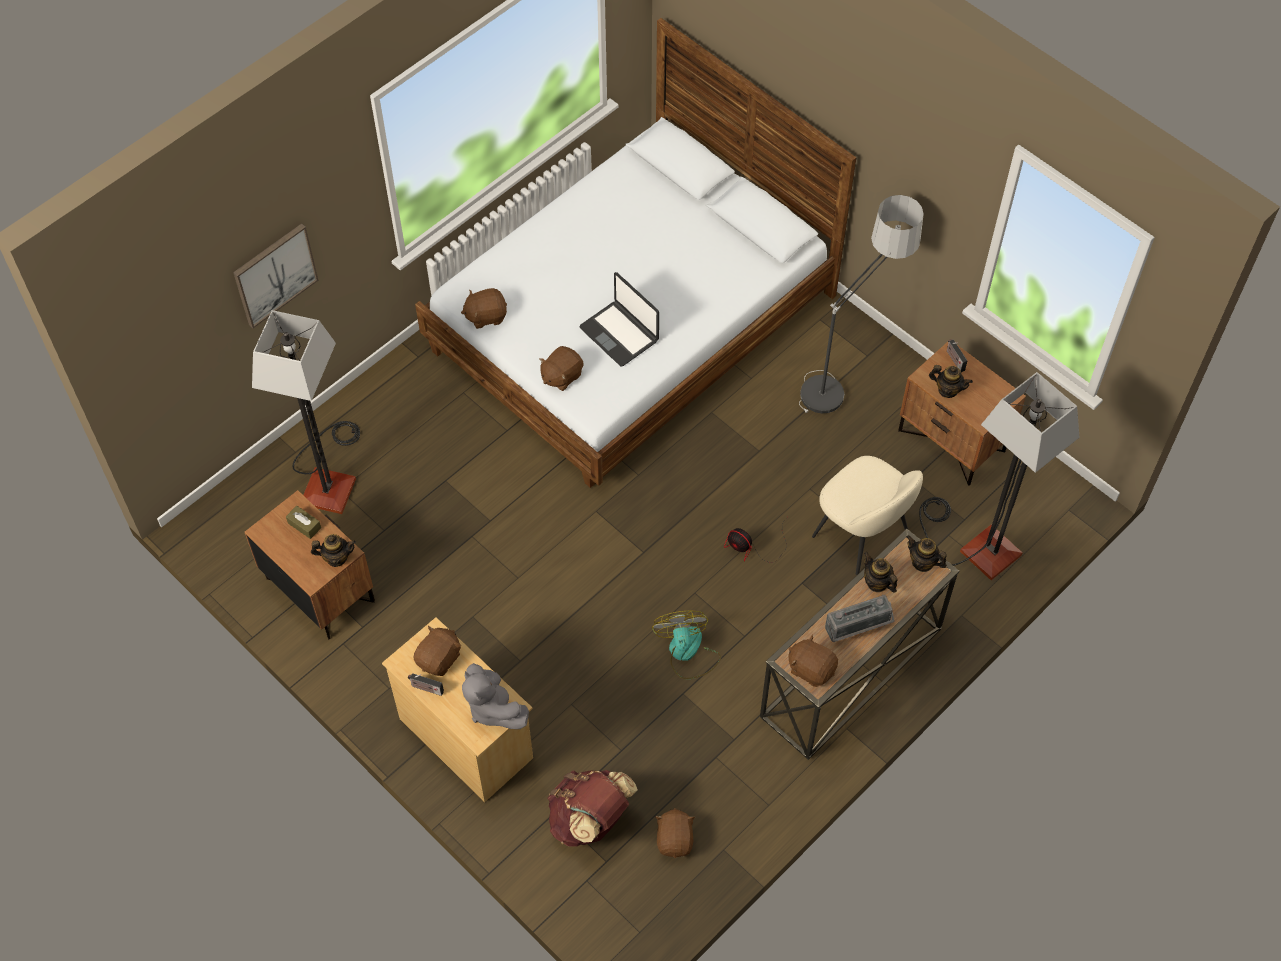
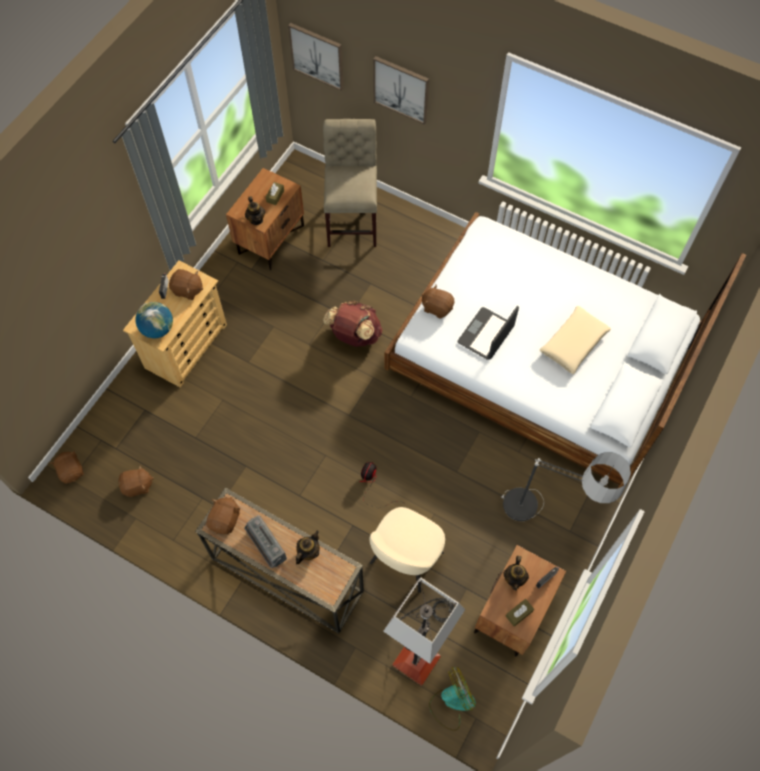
camera: 75 degrees right, 5 degrees up
floor lamp [252,310,360,514] -> beige chair [323,119,377,247]
brown plush toy [461,288,507,329] -> brown plush toy moved to [50,451,84,484]
grey plush toy [462,663,529,729] -> globe [135,302,173,338]
brown backpack [547,770,638,847] -> brown backpack moved to [323,301,383,347]
fan [652,611,721,679] -> fan moved to [429,667,476,731]
teapot [906,535,947,572] -> none
none -> picture [288,23,344,91]
none -> brown tissue box [506,599,534,627]
none -> beige pillow [540,306,611,374]

